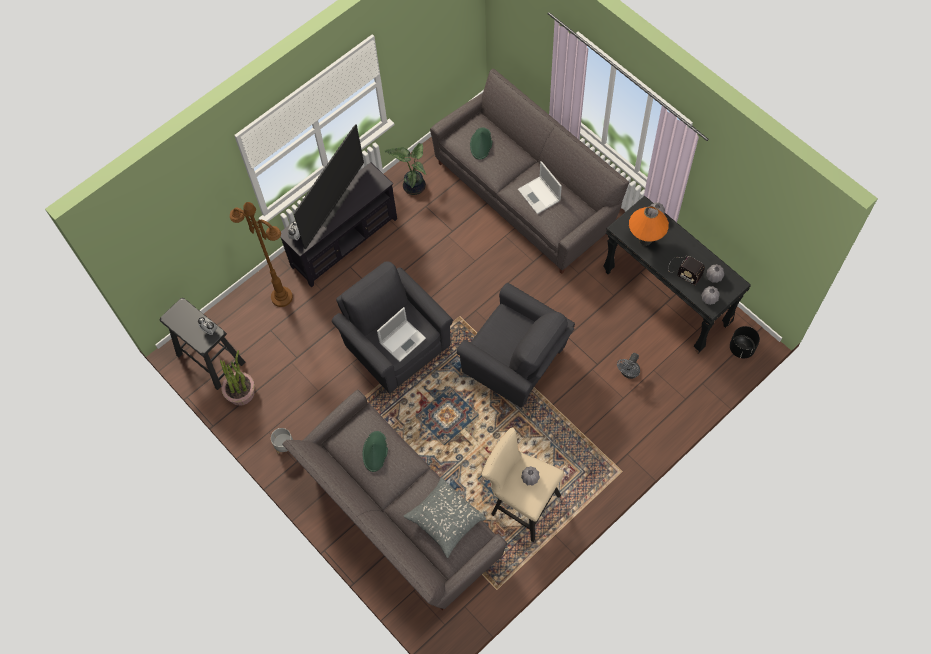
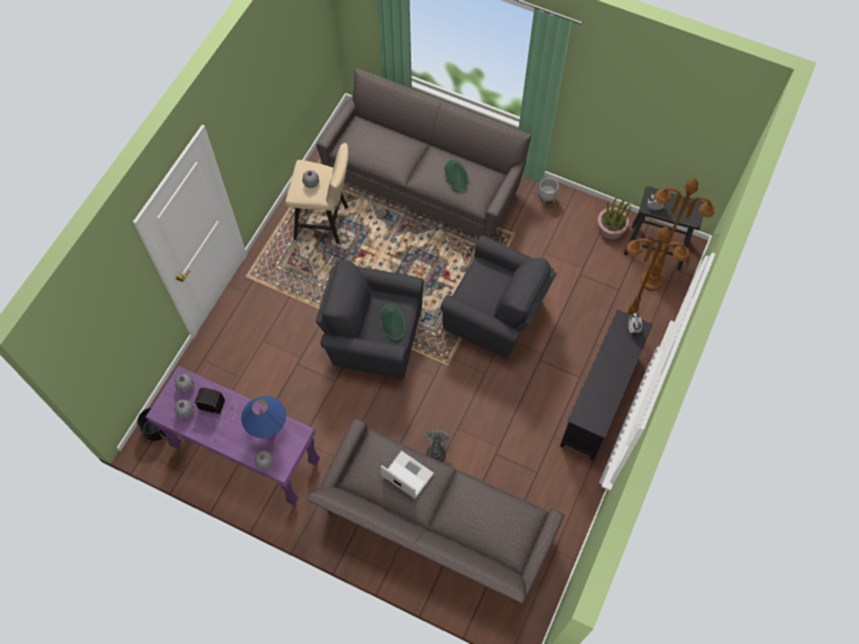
camera: 155 degrees right, 0 degrees up
television [294,124,364,249] -> none
laptop [377,307,426,362] -> none
potted plant [384,143,426,195] -> none
grey pillow [404,477,486,558] -> none
green hat [470,127,492,160] -> green hat moved to [380,304,405,341]
black console table [603,196,751,353] -> purple console table [146,366,320,505]
grey fan [617,353,640,379] -> grey fan moved to [425,430,451,462]
orange table lamp [629,206,669,246] -> blue table lamp [241,396,286,438]
none -> brown floor lamp [641,178,715,291]

